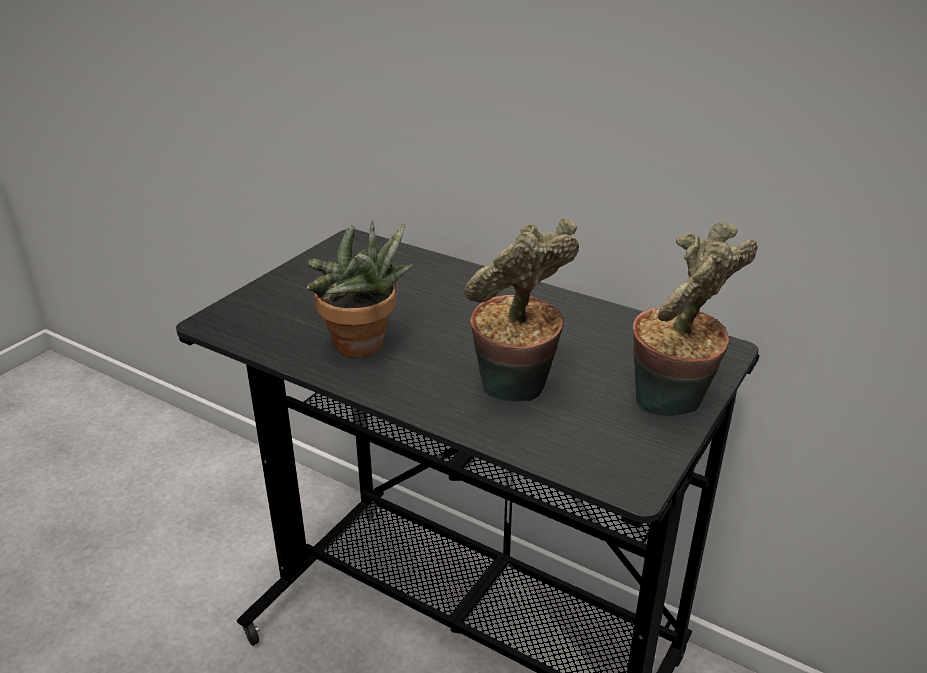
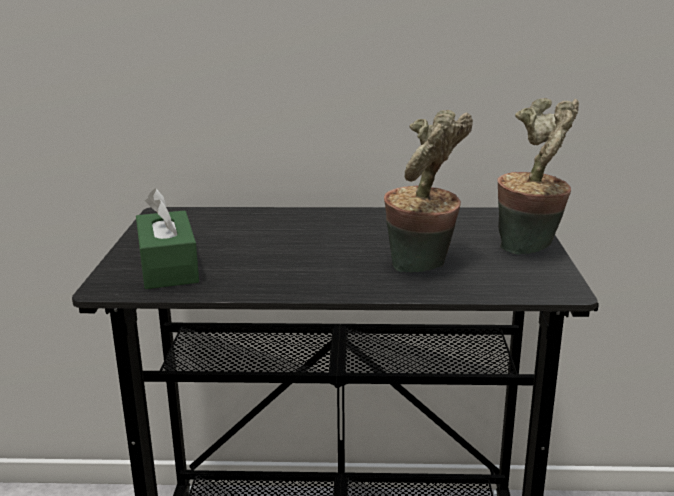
camera: 30 degrees left, 10 degrees down
potted plant [307,220,413,358] -> none
none -> green tissue box [136,188,199,289]

